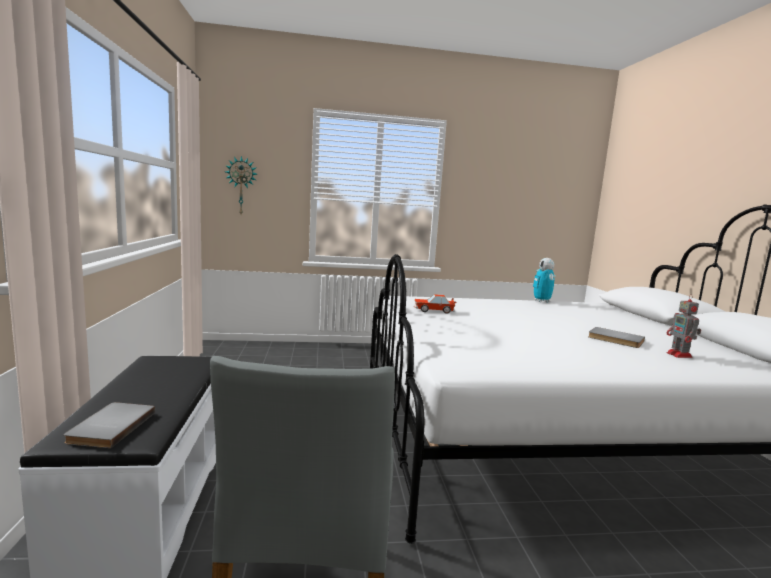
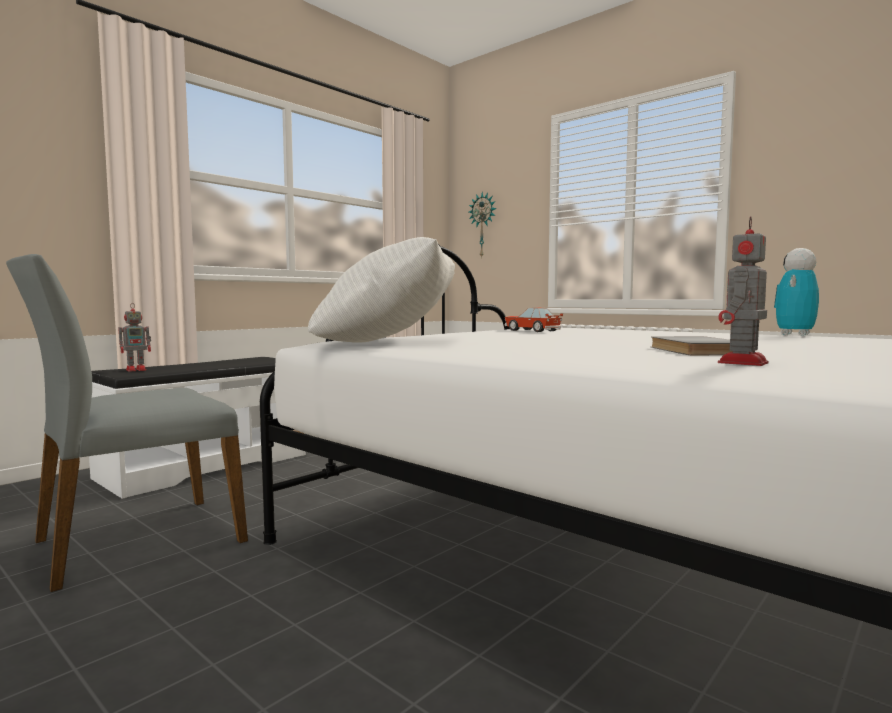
camera: 50 degrees right, 5 degrees down
grey book [64,402,155,448] -> toy robot [119,303,151,372]
none -> white pillow [308,237,455,343]

